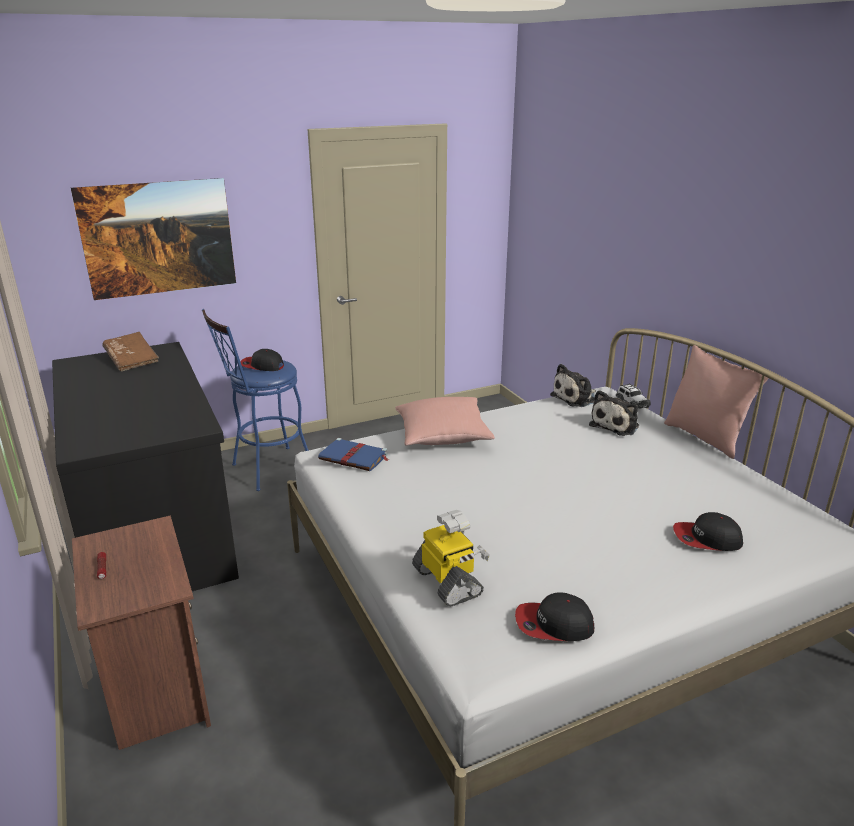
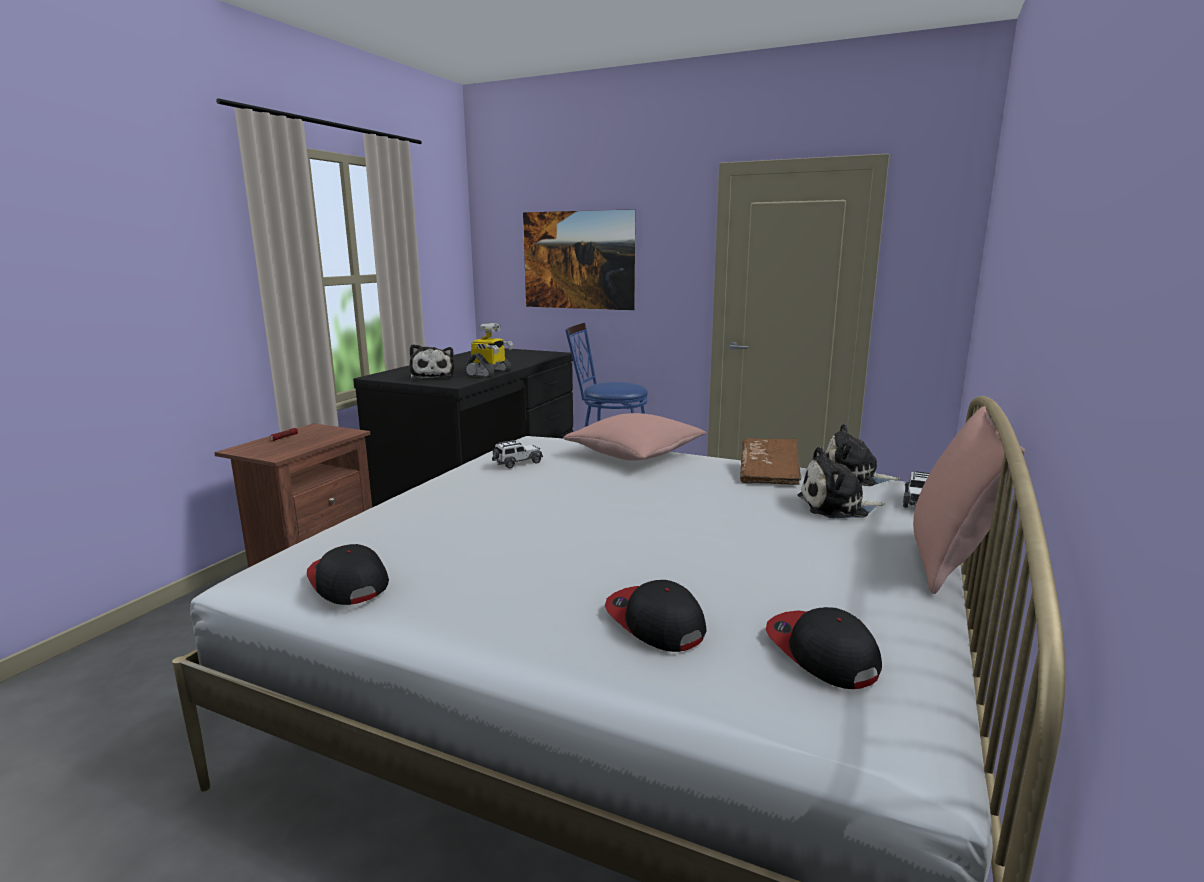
camera: 50 degrees right, 10 degrees down
brown book [103,332,159,372] -> brown book moved to [740,438,802,485]
cap [240,349,284,371] -> cap moved to [766,607,882,689]
blue book [318,438,388,471] -> none
toy robot [412,510,490,606] -> toy robot moved to [465,323,514,377]
none -> plush toy [410,344,455,380]
none -> toy car [492,440,543,468]

